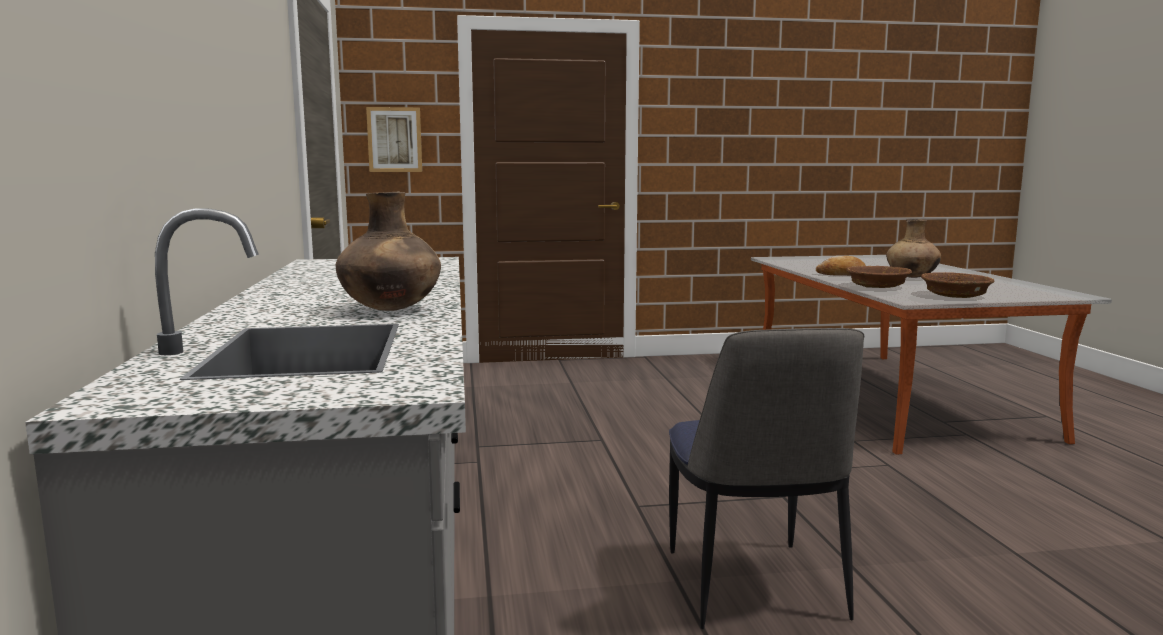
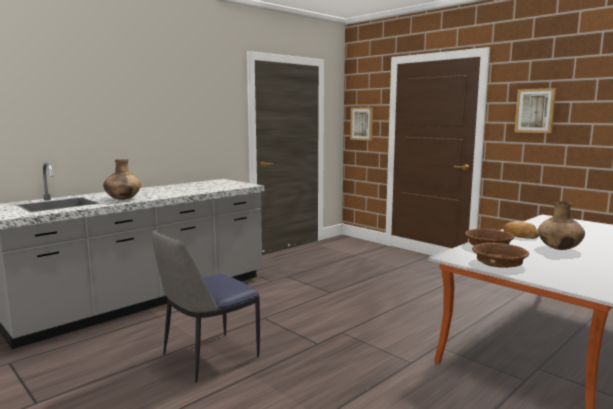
camera: 55 degrees right, 0 degrees up
none -> picture [514,88,556,133]

